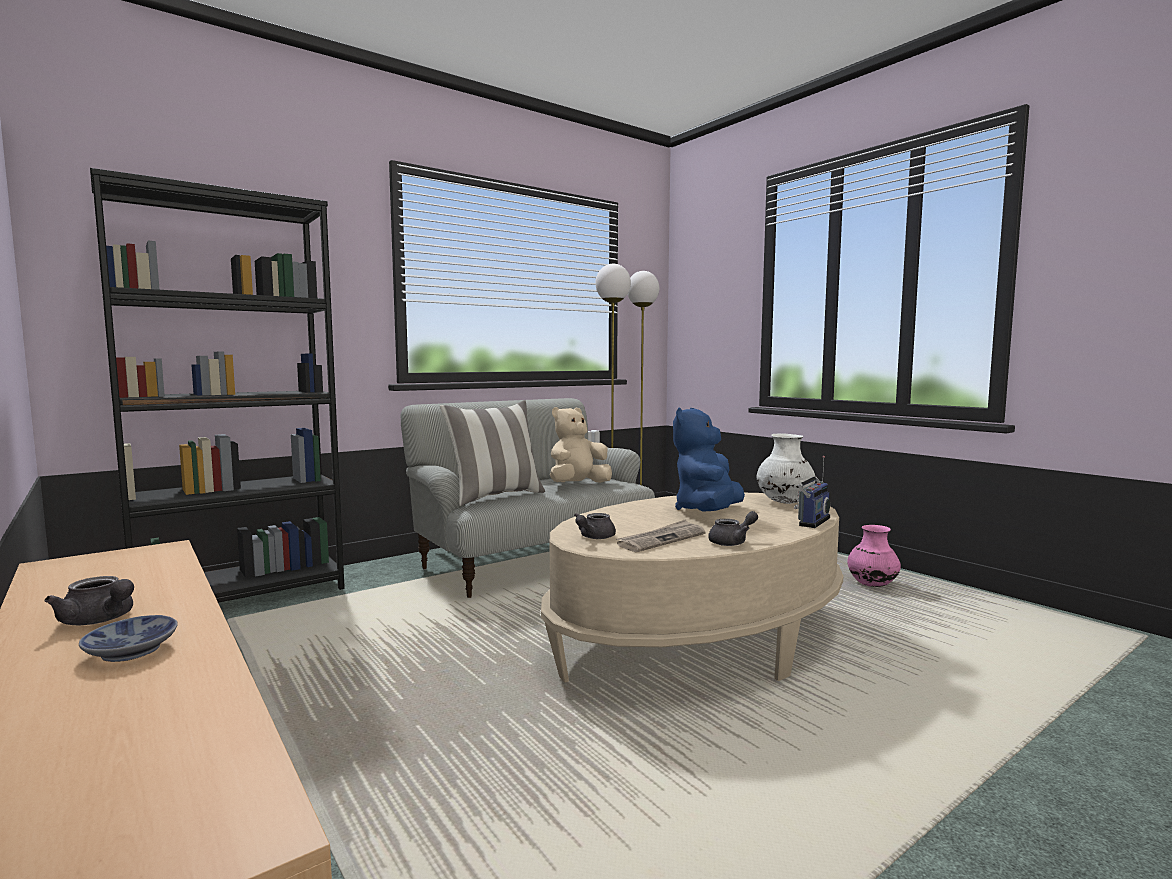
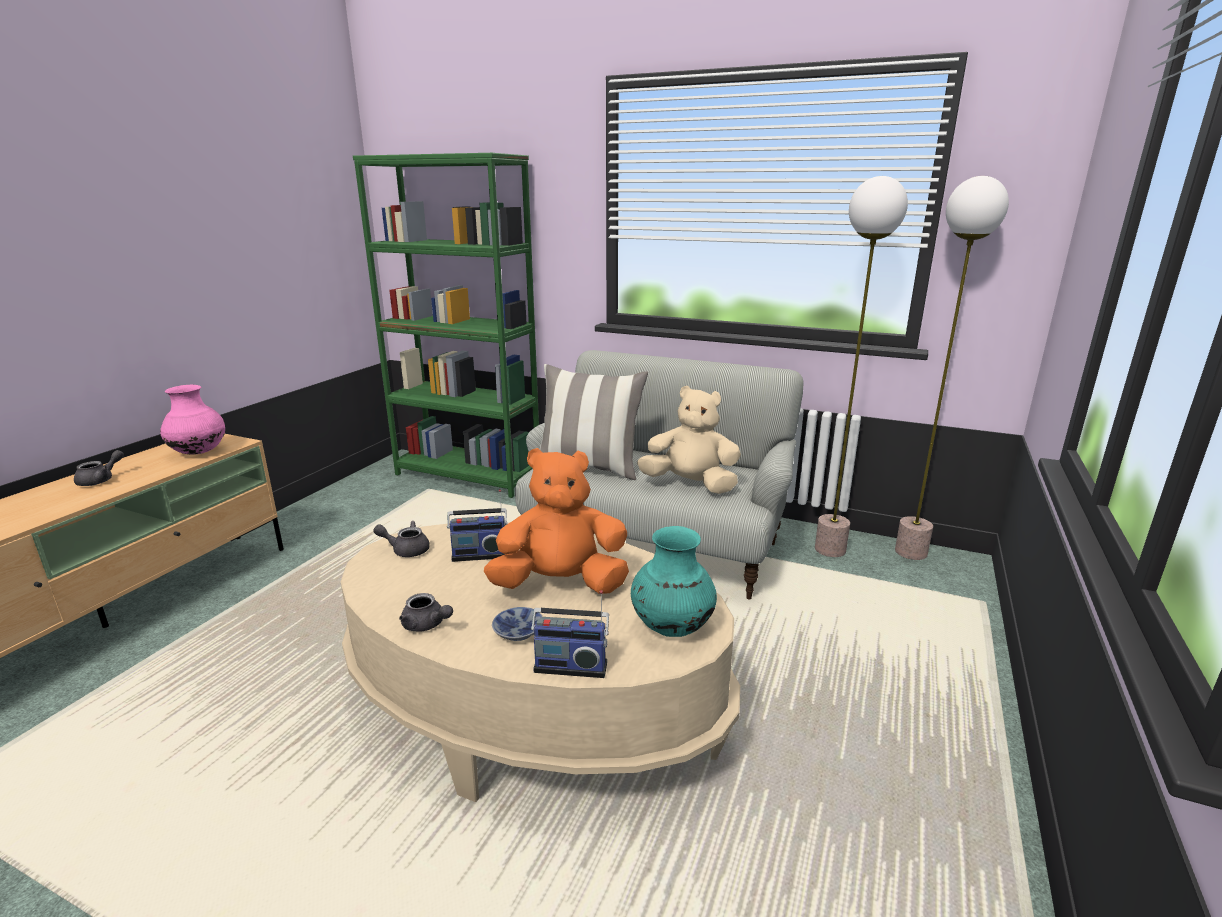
camera: 60 degrees right, 15 degrees up
grey teapot [45,576,134,625] -> grey teapot turned 150 degrees counterclockwise [74,450,124,486]
bowl [79,615,178,662] -> bowl moved to [492,607,542,641]
black bookcase [90,168,345,603] -> green bookcase [353,153,539,498]
newspaper [616,520,706,552] -> none
blue plush toy [673,408,745,512] -> orange plush toy [484,448,629,594]
white vase [757,433,815,504] -> turquoise vase [631,526,717,637]
pink vase [847,525,901,587] -> pink vase moved to [160,385,225,454]
none -> radio [447,489,508,562]

